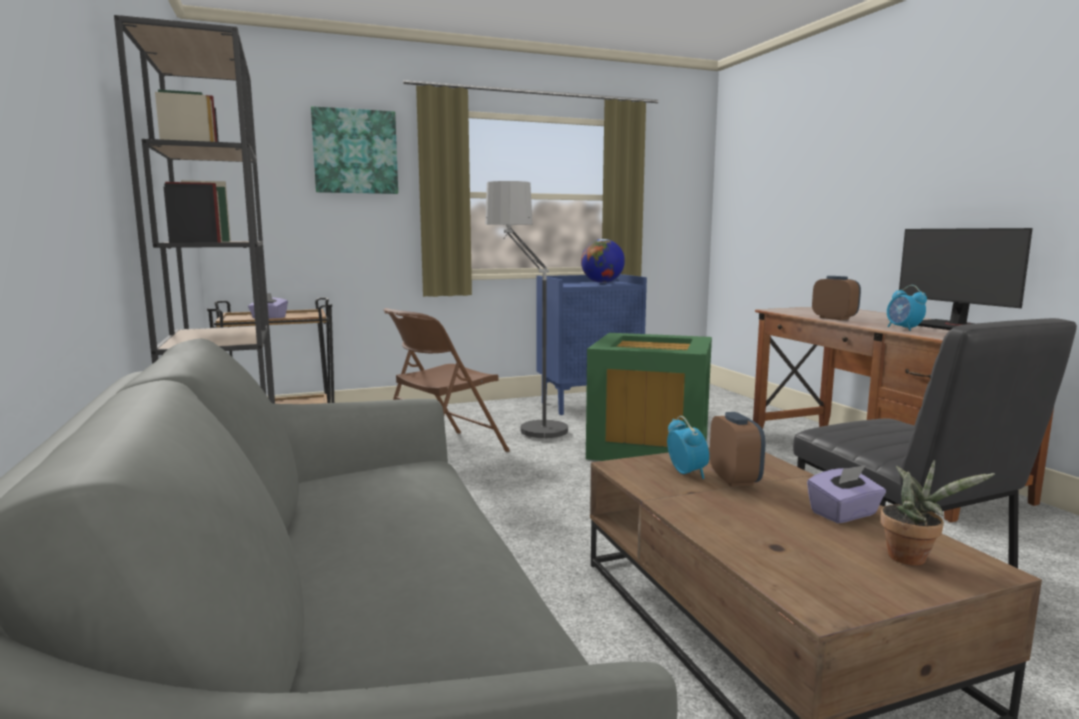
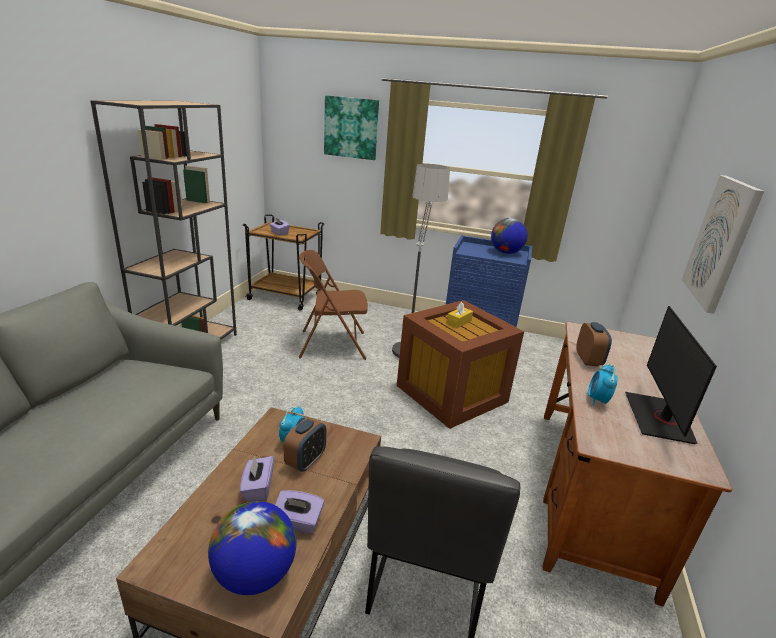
camera: 35 degrees right, 15 degrees up
green storage box [586,333,712,461] -> brown storage box [397,300,524,429]
potted plant [880,460,995,566] -> globe [208,501,296,595]
none -> purple tissue box [240,456,274,501]
none -> yellow tissue box [447,302,473,328]
none -> picture [682,175,764,314]

